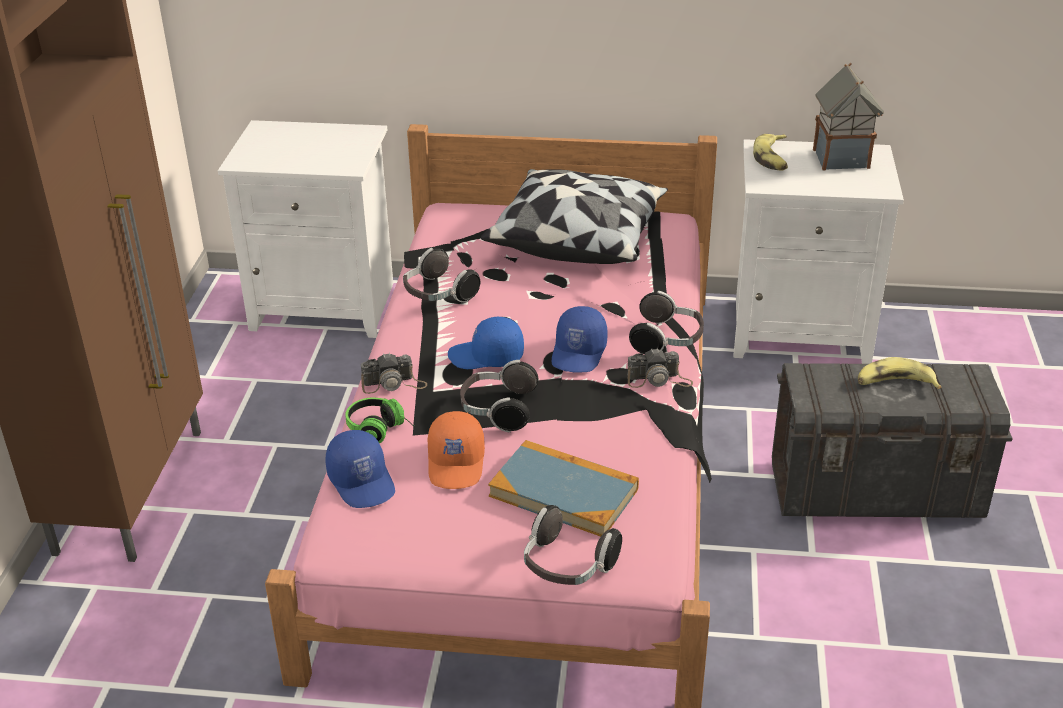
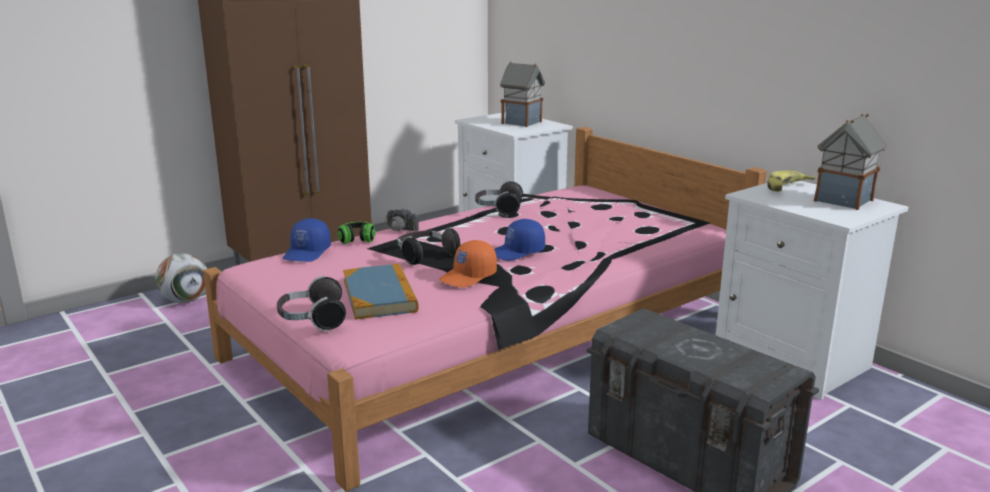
camera: 45 degrees right, 15 degrees down
orange cap [428,411,485,489] -> orange cap moved to [439,240,497,288]
blue cap [448,317,524,369] -> none
pillow [481,169,668,264] -> none
camera [627,348,693,388] -> none
headphones [629,291,704,354] -> none
banana [858,357,941,389] -> none
none -> football [155,253,207,303]
none -> toy house [500,61,545,127]

